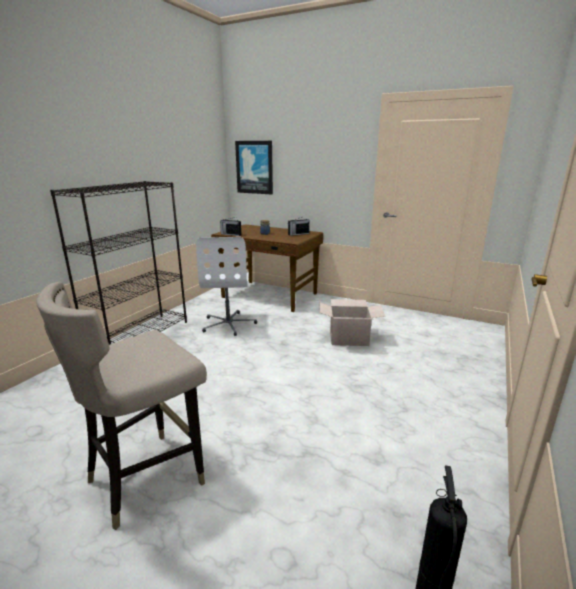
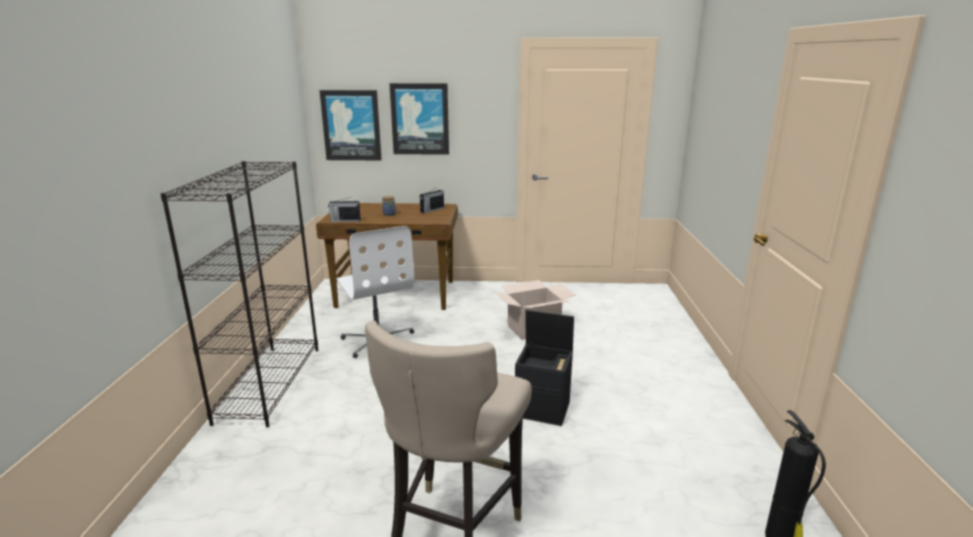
camera: 25 degrees left, 0 degrees up
none -> picture [390,83,449,155]
none -> black storage box [515,310,574,426]

